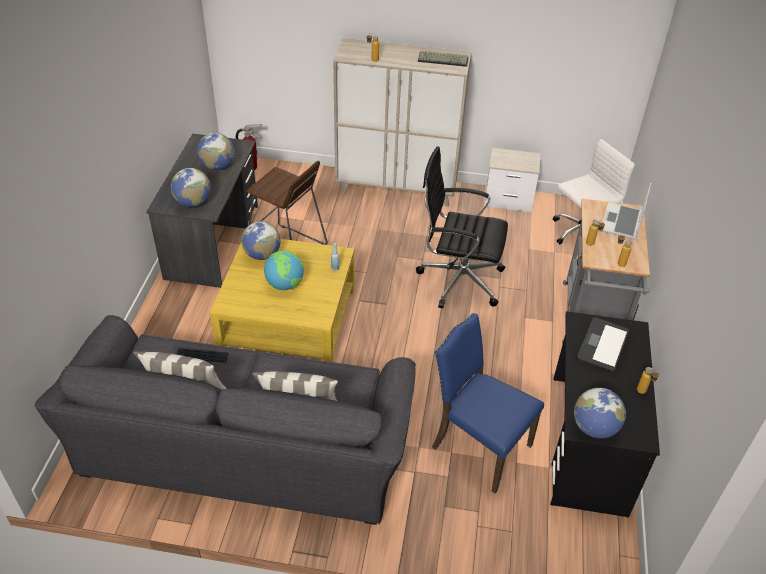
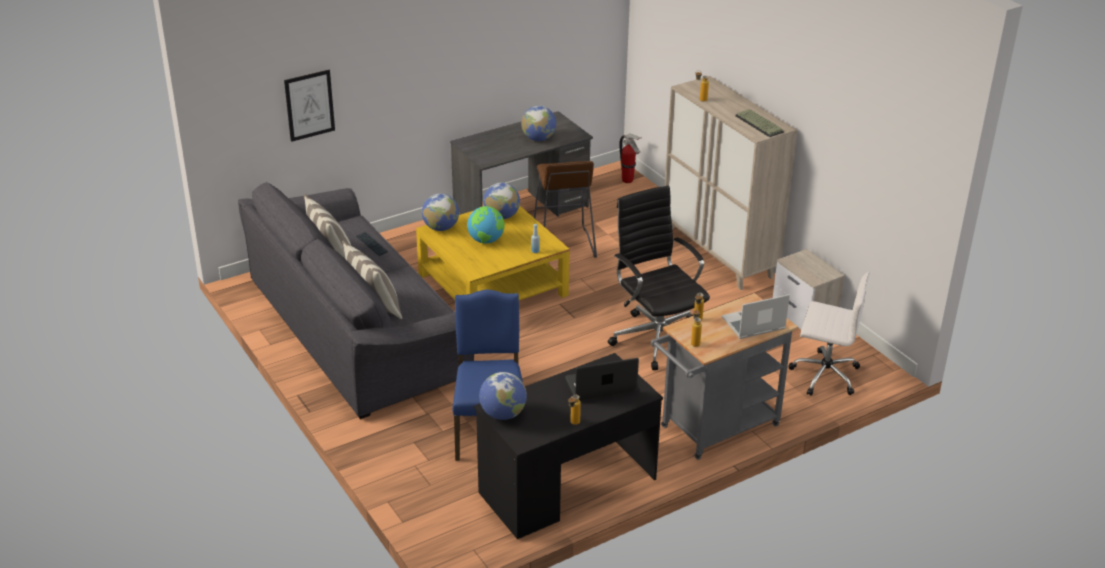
camera: 50 degrees right, 10 degrees down
globe [171,168,211,207] -> globe moved to [422,194,459,231]
none -> picture [284,70,335,142]

